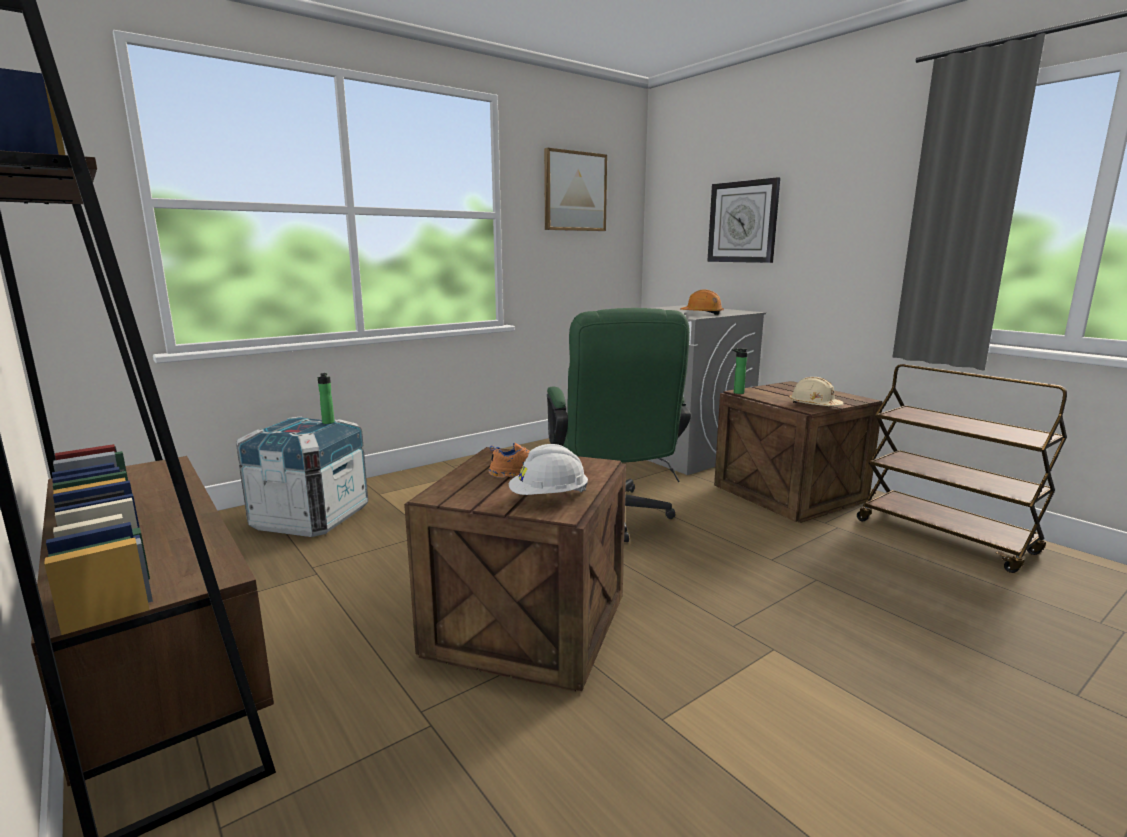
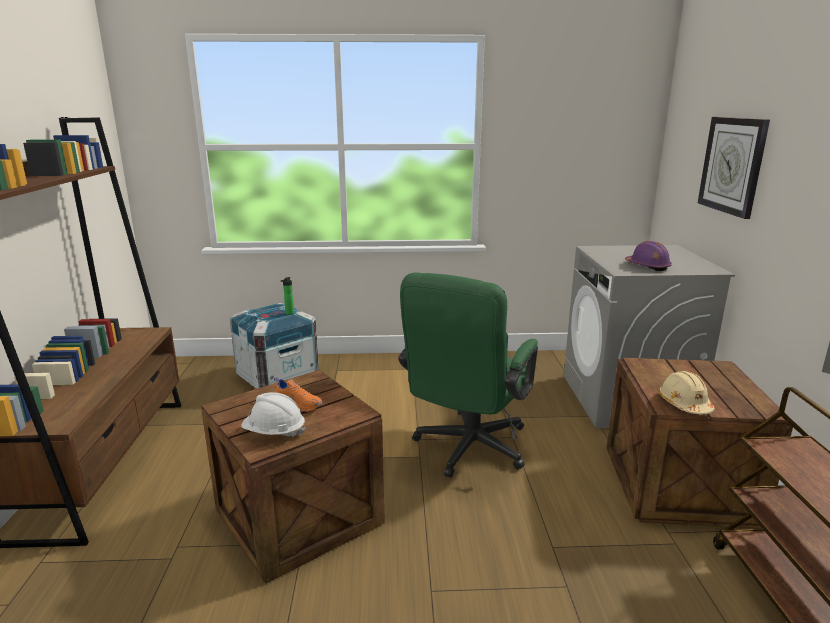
camera: 35 degrees right, 5 degrees up
picture [544,148,607,231] -> none
orange hard hat [680,289,724,315] -> purple hard hat [625,241,672,271]
bottle [732,348,748,394] -> none

